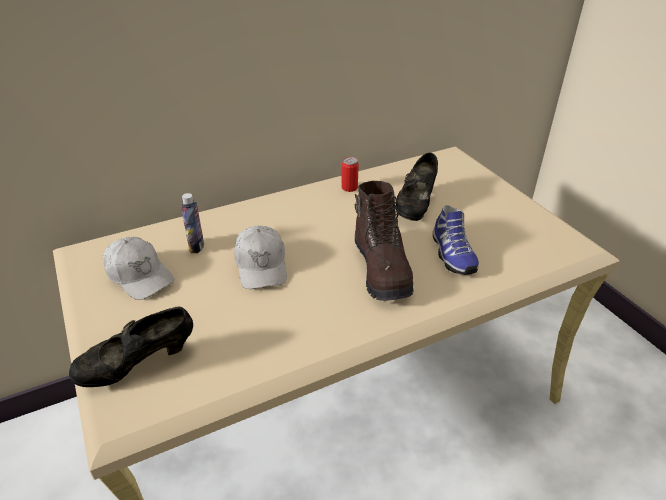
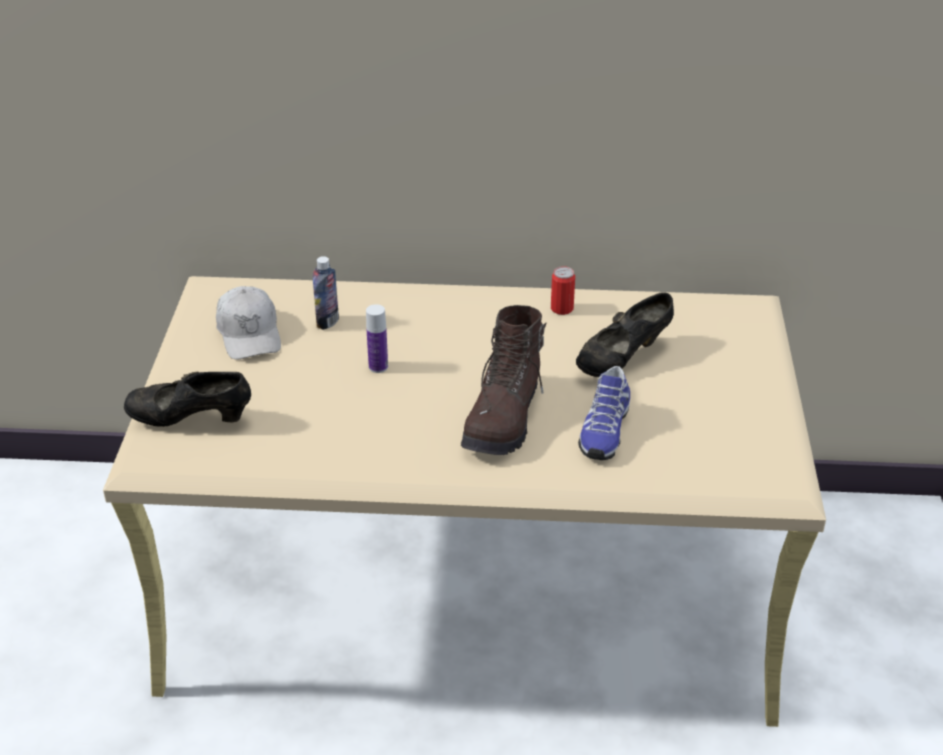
camera: 30 degrees right, 0 degrees up
white cap [234,226,287,289] -> bottle [366,304,388,373]

